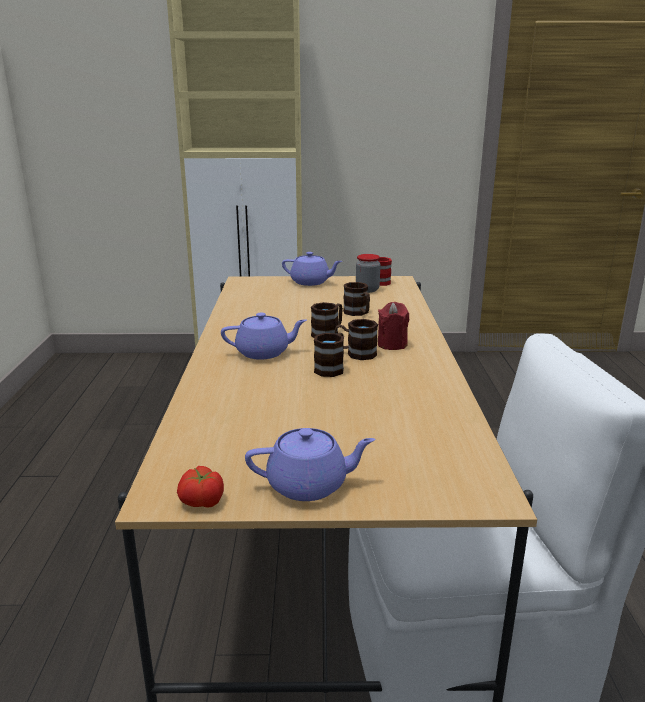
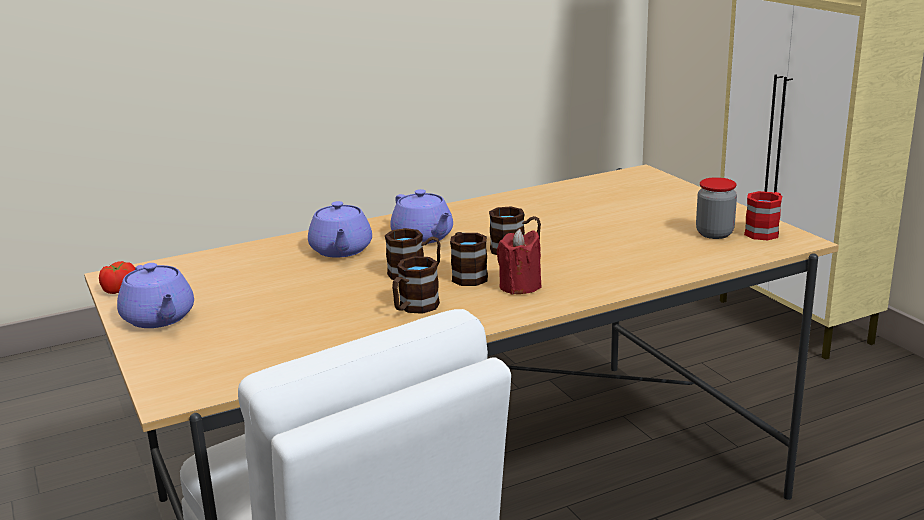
camera: 65 degrees right, 0 degrees up
purple teapot [282,252,342,286] -> purple teapot moved to [308,201,372,258]
brown mug [343,282,370,316] -> brown mug moved to [392,256,440,314]

